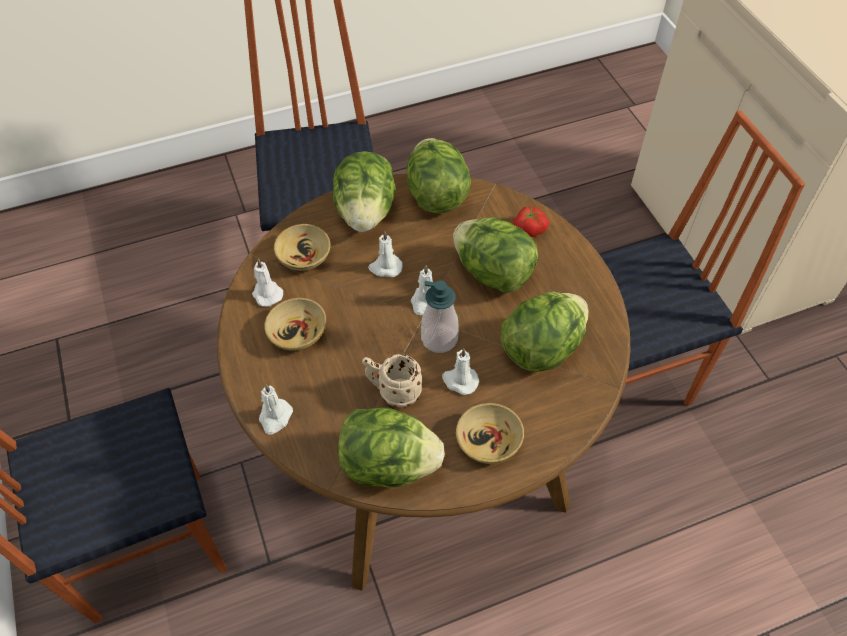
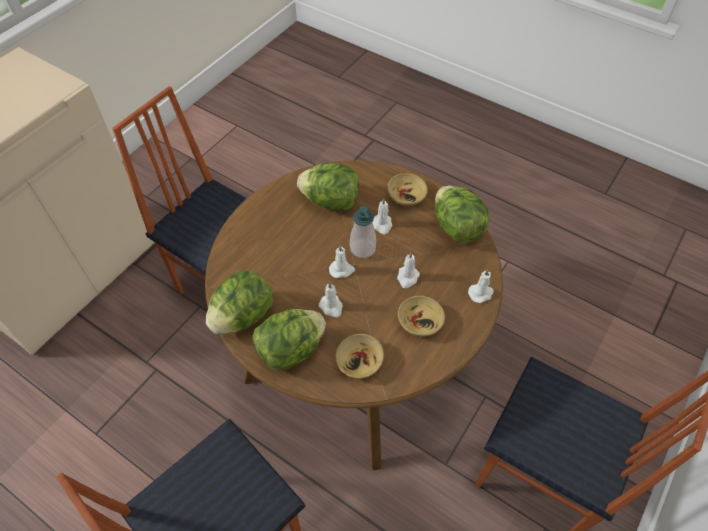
camera: 125 degrees left, 0 degrees up
white candle [252,258,283,307] -> white candle moved to [397,252,420,288]
beige mug [362,354,423,407] -> none
lettuce [453,217,538,293] -> none
tomato [513,207,549,237] -> none

